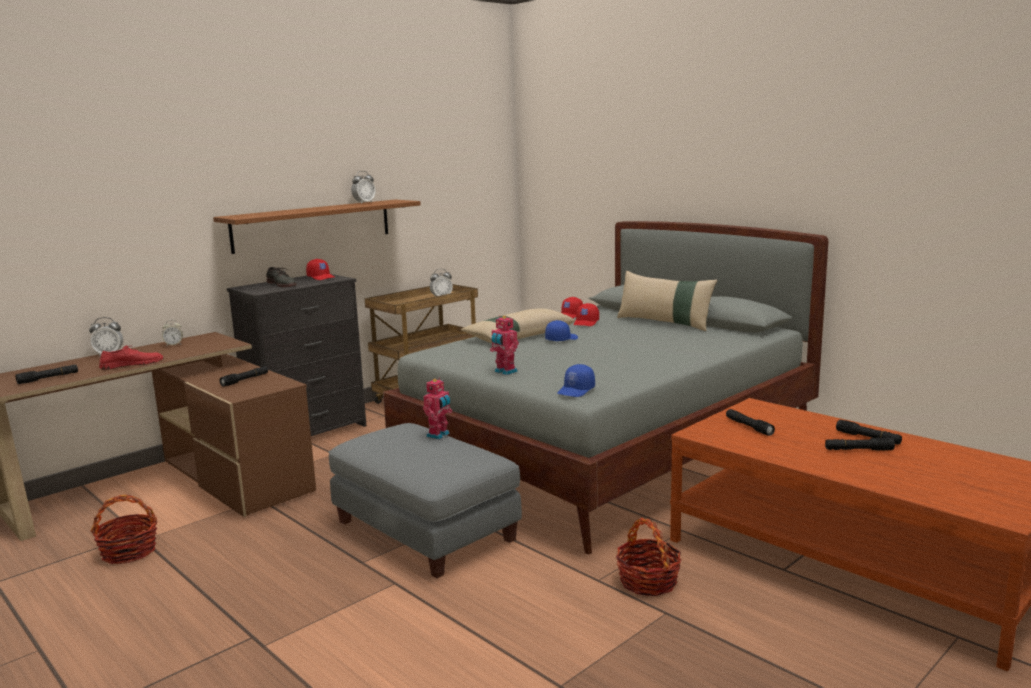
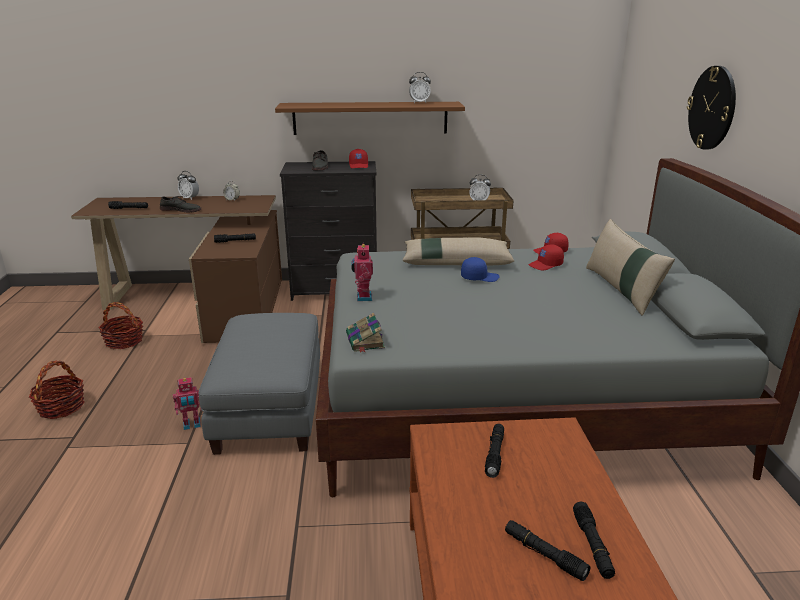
camera: 40 degrees right, 10 degrees up
red shoe [99,346,163,370] -> grey shoe [160,196,201,213]
toy robot [423,378,452,439] -> toy robot moved to [173,377,202,430]
blue cap [557,364,595,397] -> book [346,312,385,353]
basket [616,518,681,596] -> basket moved to [29,361,85,419]
none -> wall clock [687,66,736,149]

